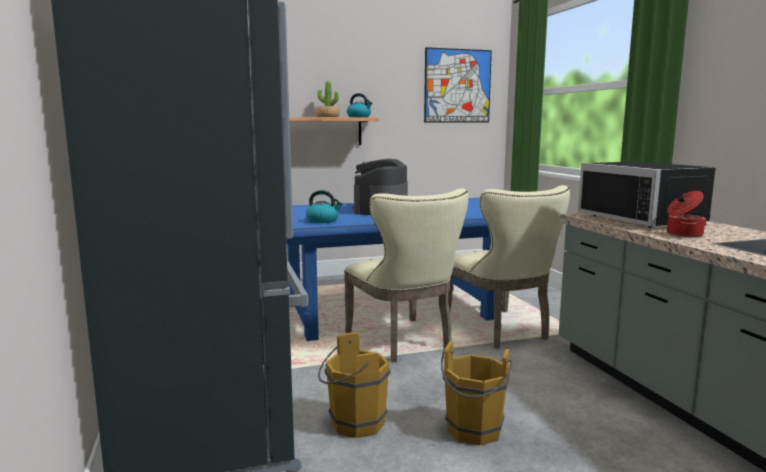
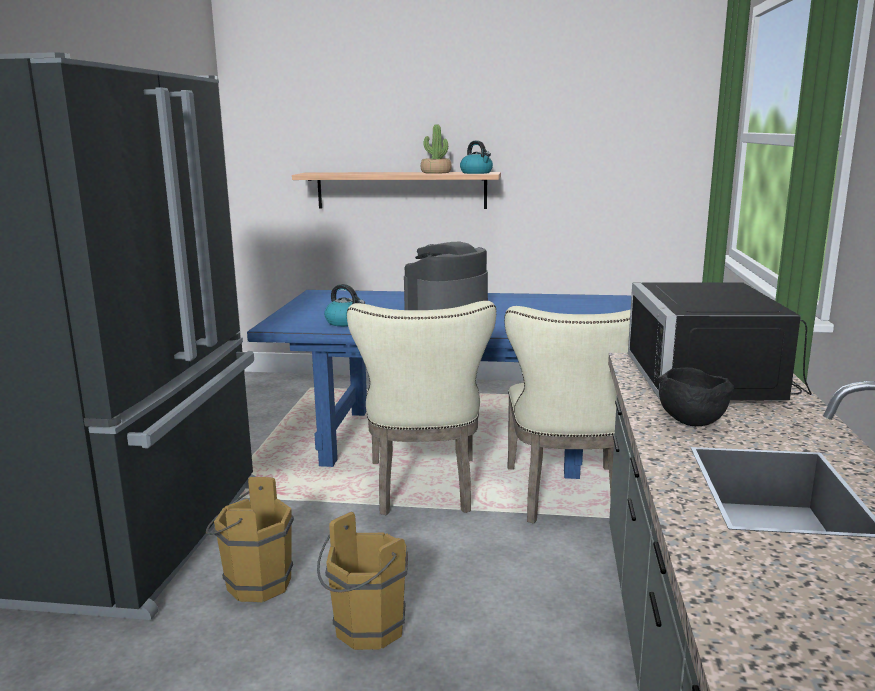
camera: 25 degrees right, 5 degrees up
picture [424,47,492,123] -> none
cooking pot [667,191,707,238] -> black bowl [658,368,734,426]

